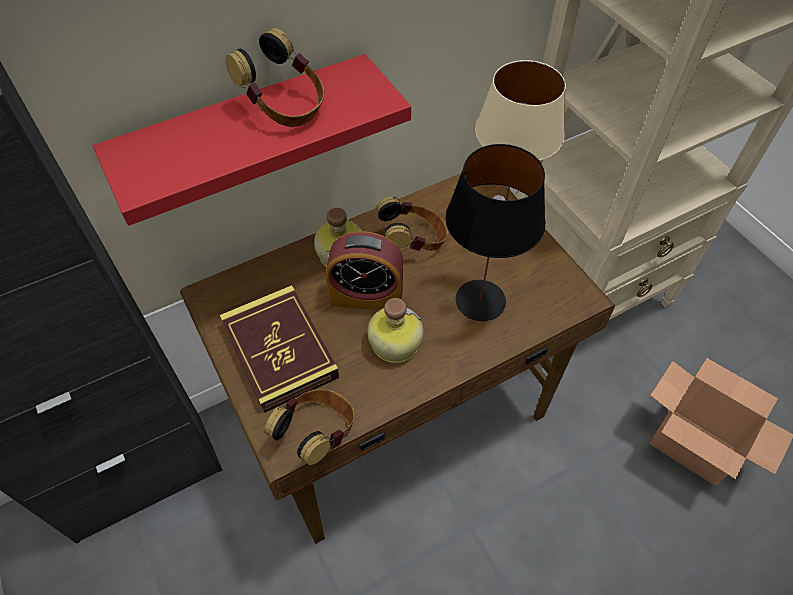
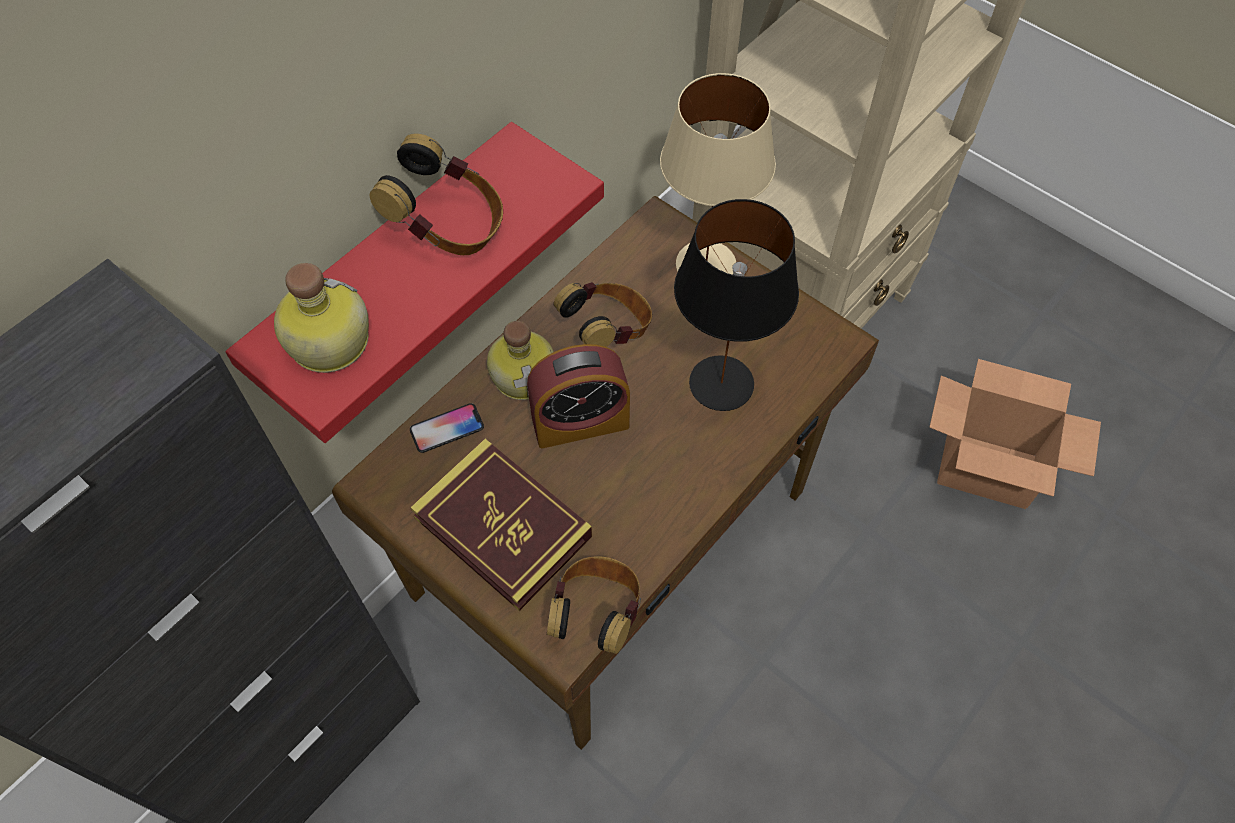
camera: 20 degrees left, 5 degrees up
bottle [368,298,423,363] -> bottle moved to [274,263,369,373]
none -> phone [410,403,484,453]

